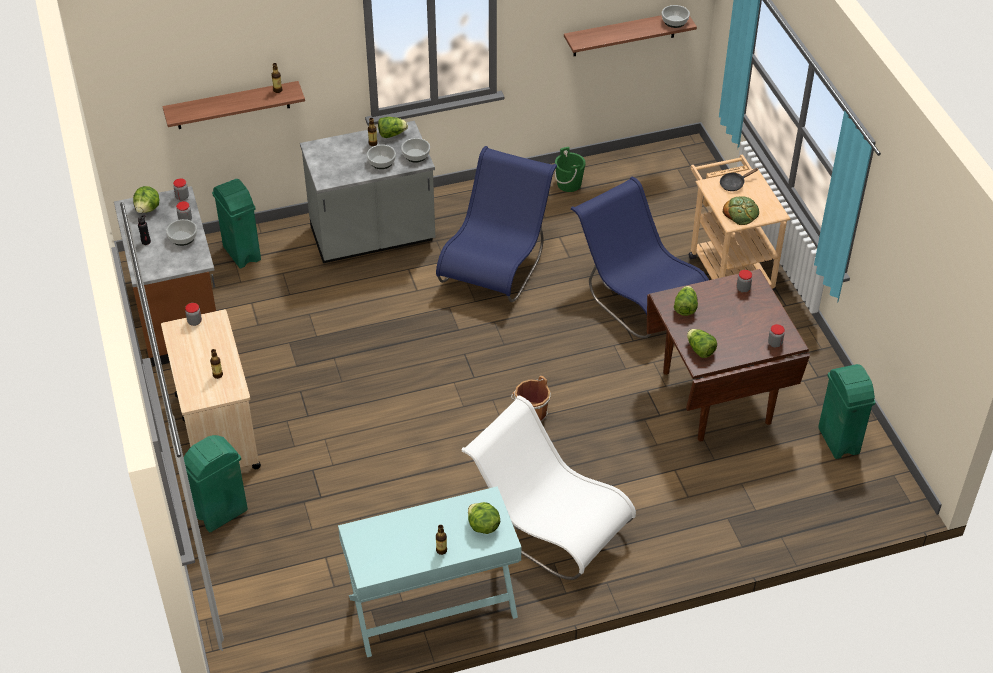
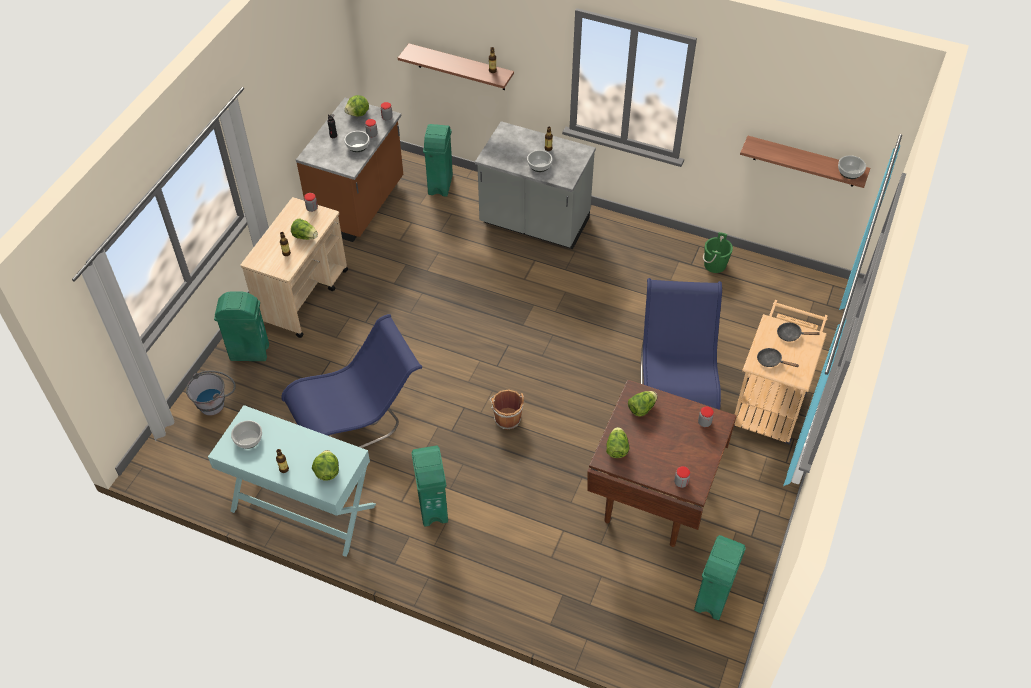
camera: 40 degrees right, 5 degrees up
lettuce [378,117,408,138] -> lettuce moved to [291,218,318,240]
bowl [401,138,430,163] -> bowl moved to [231,420,262,449]
blue chair [436,146,557,302] -> blue chair moved to [281,314,422,448]
white chair [462,396,636,580] -> green trash can [411,445,448,527]
bread [723,196,759,225] -> black frying pan [757,348,799,367]
none -> grey bucket [186,370,236,416]

